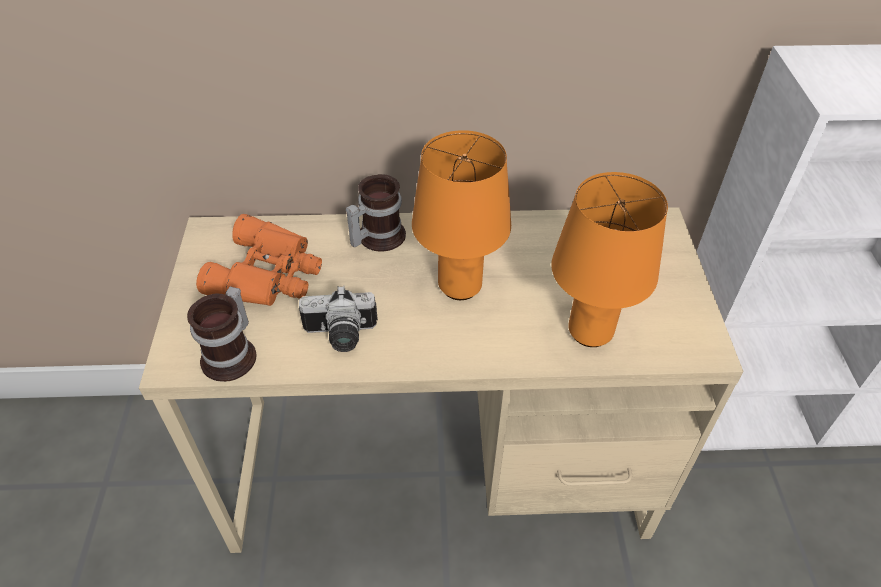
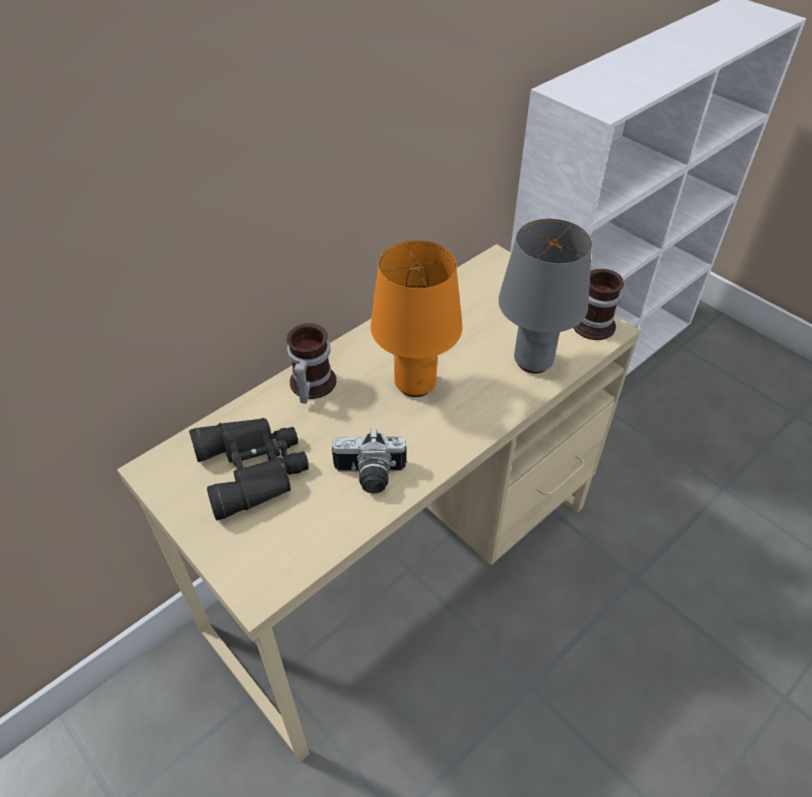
camera: 40 degrees left, 0 degrees up
mug [187,286,257,382] -> mug moved to [573,269,624,340]
orange binoculars [196,214,322,306] -> black binoculars [189,418,309,521]
camera [299,286,378,352] -> camera turned 45 degrees clockwise [332,429,407,494]
orange table lamp [551,172,668,347] -> grey table lamp [498,219,592,373]

